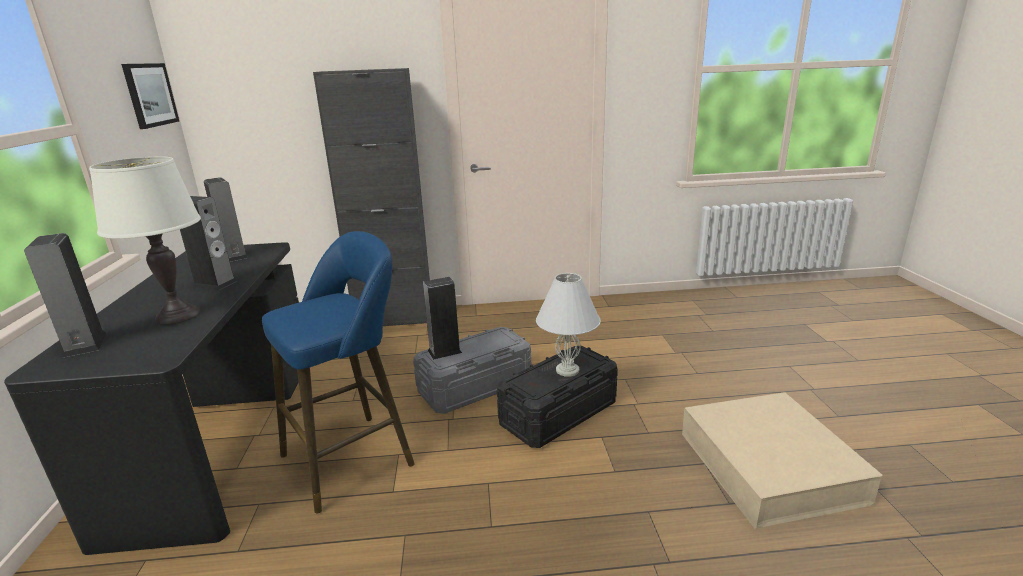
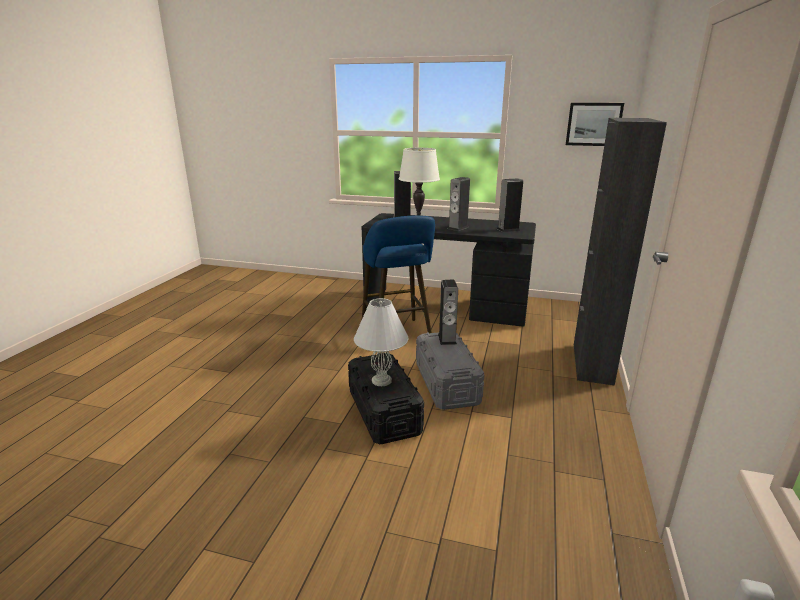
camera: 110 degrees right, 0 degrees up
beige storage box [682,392,882,529] -> none

